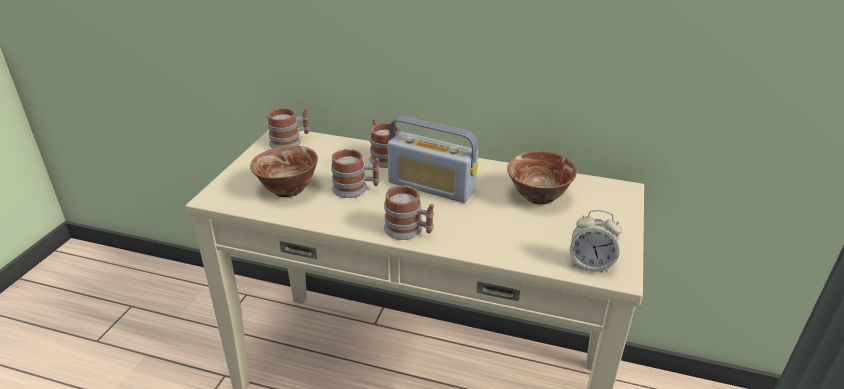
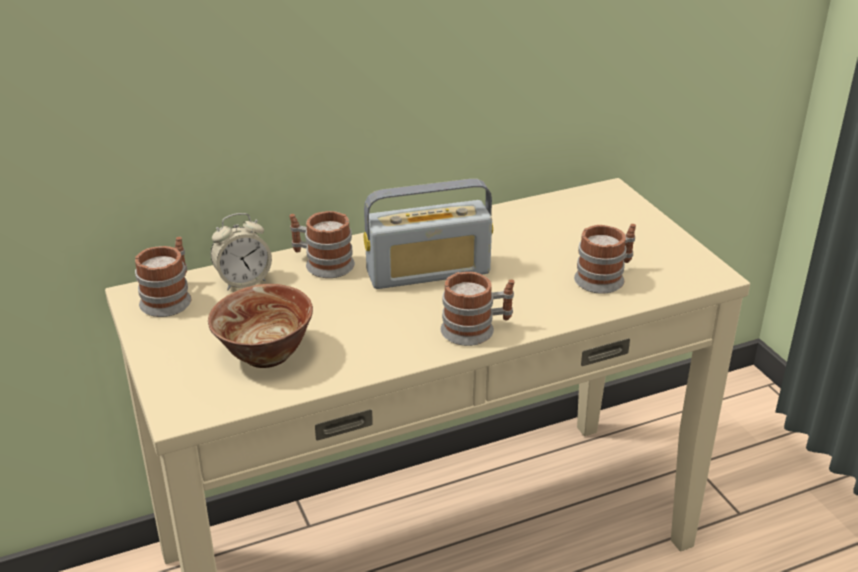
camera: 40 degrees left, 0 degrees up
mug [331,149,380,198] -> mug moved to [574,224,636,294]
bowl [507,151,577,204] -> none
alarm clock [570,210,622,272] -> alarm clock moved to [211,213,272,291]

